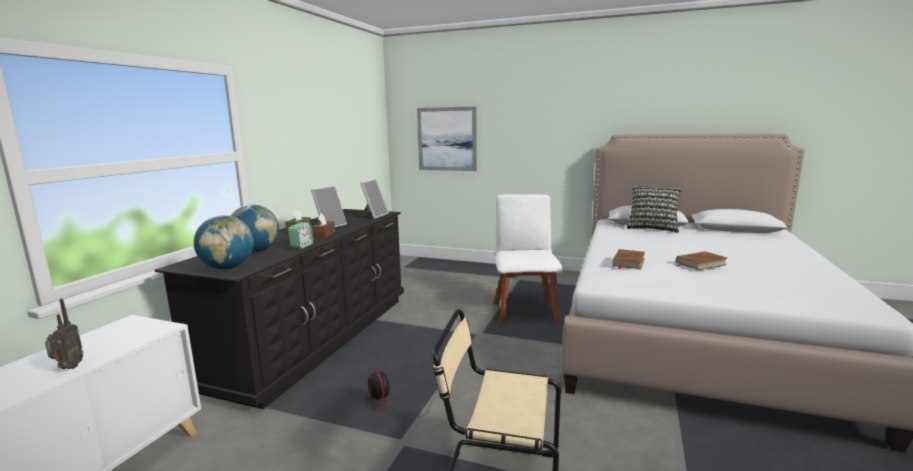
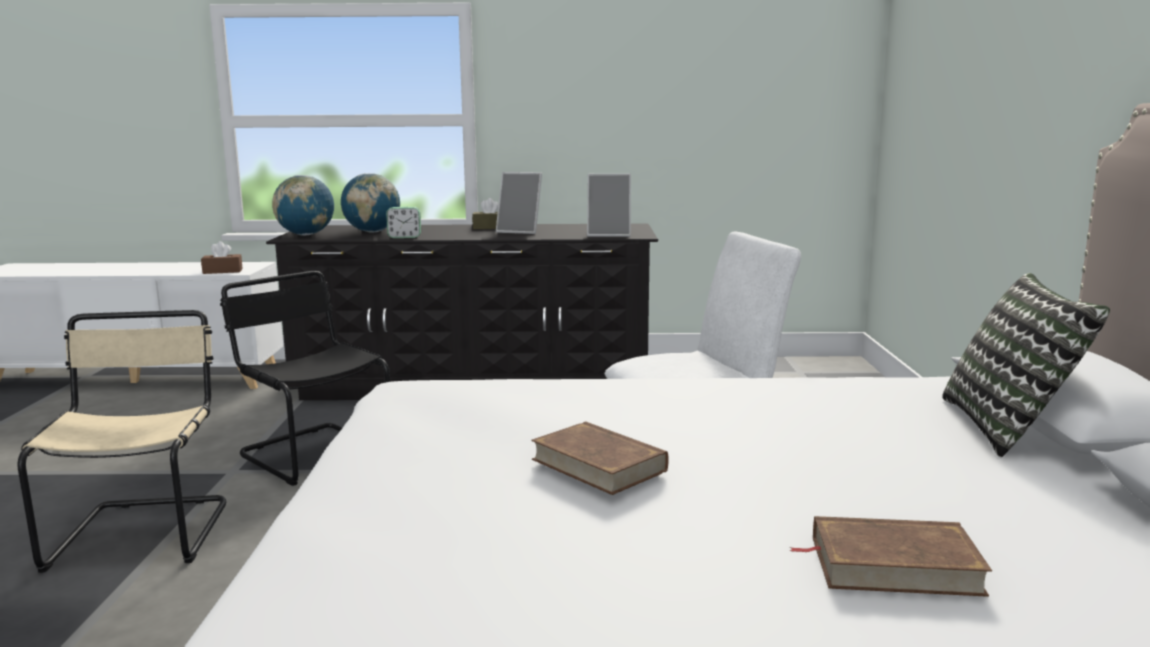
camera: 70 degrees right, 0 degrees up
radio [45,298,83,369] -> none
brown tissue box [312,213,335,238] -> brown tissue box moved to [201,241,243,274]
fan [367,371,440,421] -> black chair [220,271,390,486]
picture [417,106,477,171] -> none
brown book [612,249,645,269] -> brown book moved to [789,516,992,597]

